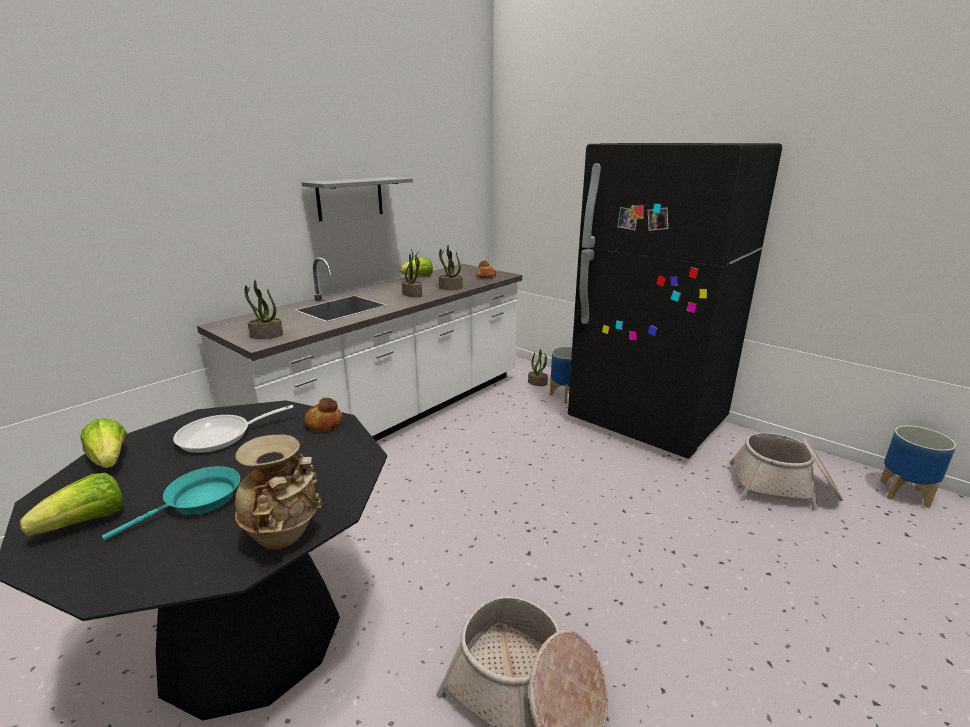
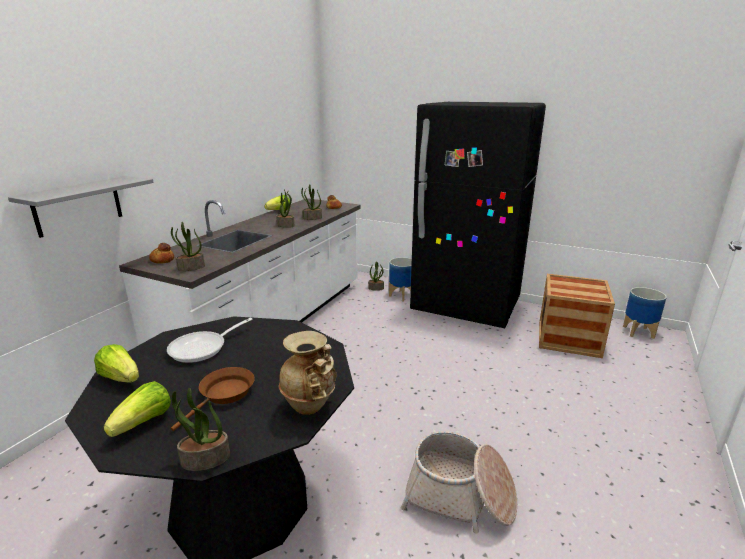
camera: 15 degrees left, 0 degrees up
turquoise frying pan [102,466,240,541] -> brown frying pan [171,367,255,431]
grey shelf [302,177,413,221] -> grey shelf moved to [8,176,154,238]
bread [305,398,343,432] -> bread moved to [149,243,174,264]
basket [729,433,843,510] -> crate [539,274,615,358]
none -> potted plant [172,388,230,471]

